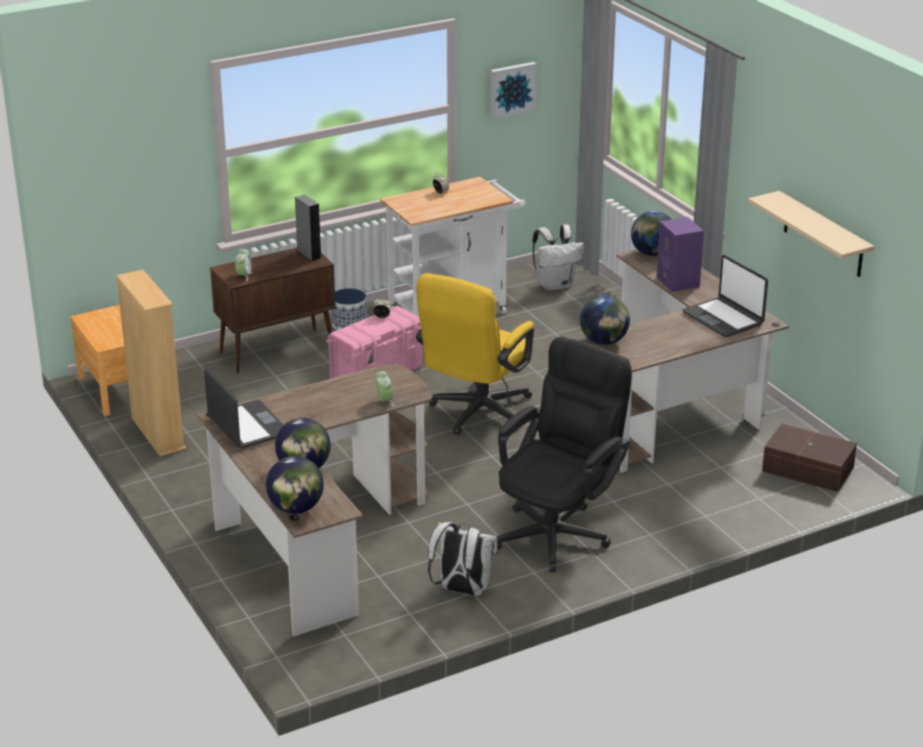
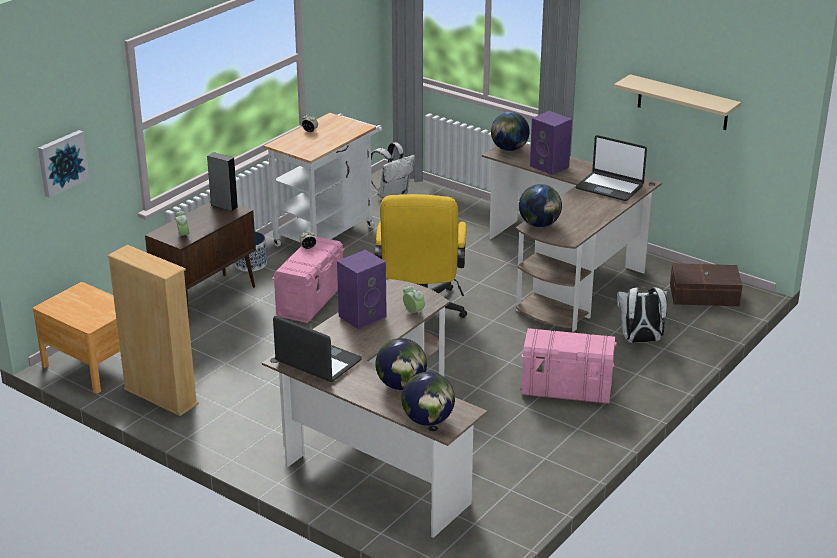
camera: 25 degrees left, 0 degrees up
white backpack [428,522,498,596] -> white backpack moved to [617,287,667,343]
picture [490,62,536,119] -> picture moved to [38,130,90,198]
black office chair [497,336,632,572] -> pink storage box [521,328,617,404]
none -> purple speaker [337,250,387,329]

